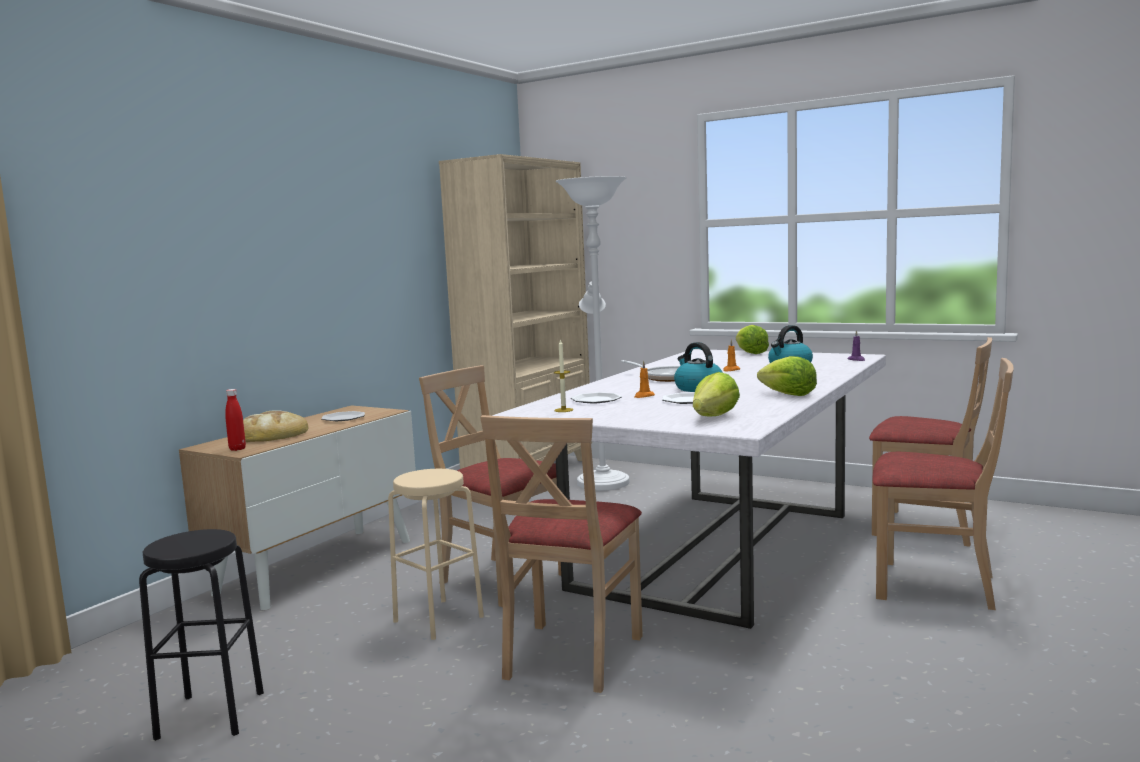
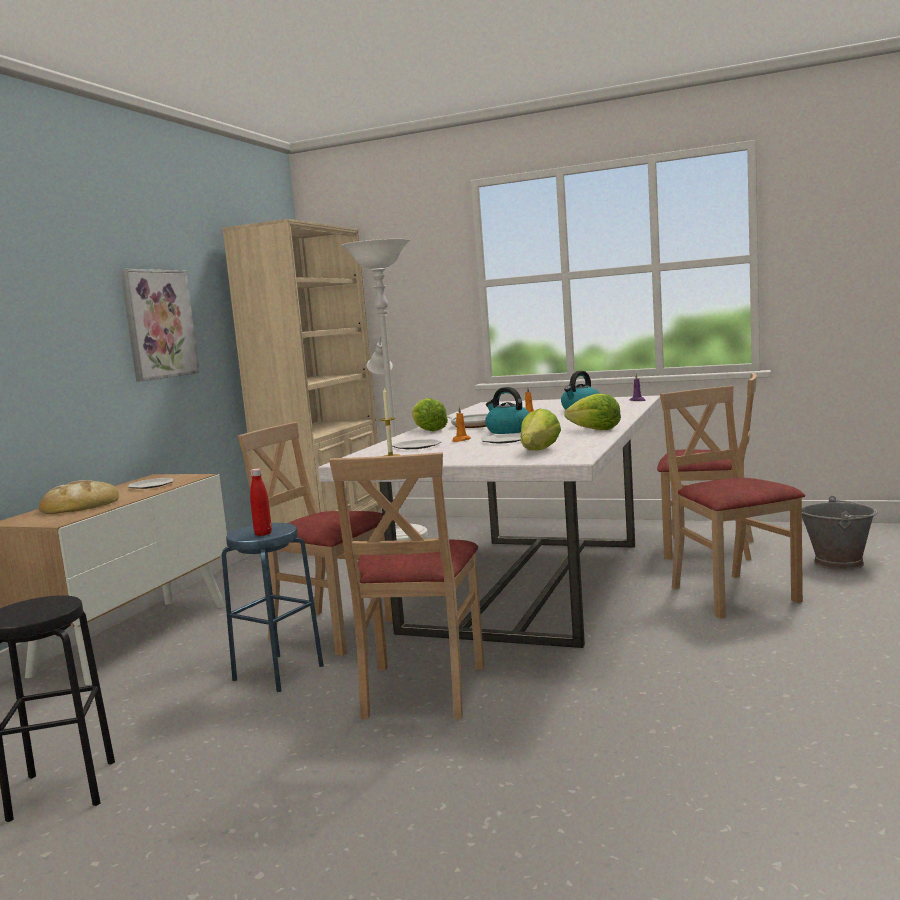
camera: 10 degrees left, 0 degrees up
red bottle [225,389,246,451] -> red bottle moved to [250,469,272,536]
beige stool [388,469,484,640] -> blue stool [222,523,324,692]
lettuce [736,325,769,354] -> lettuce moved to [412,398,448,432]
beige chair [872,358,1014,610] -> beige chair turned 120 degrees counterclockwise [660,386,805,619]
none -> picture [120,269,199,382]
none -> grey bucket [802,496,878,571]

